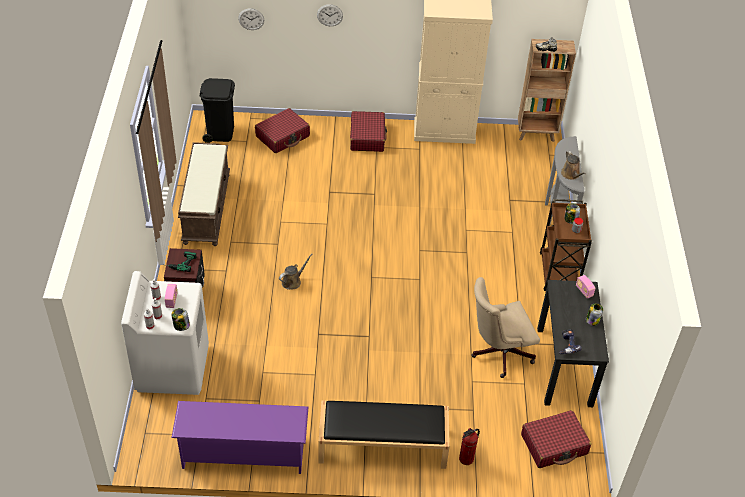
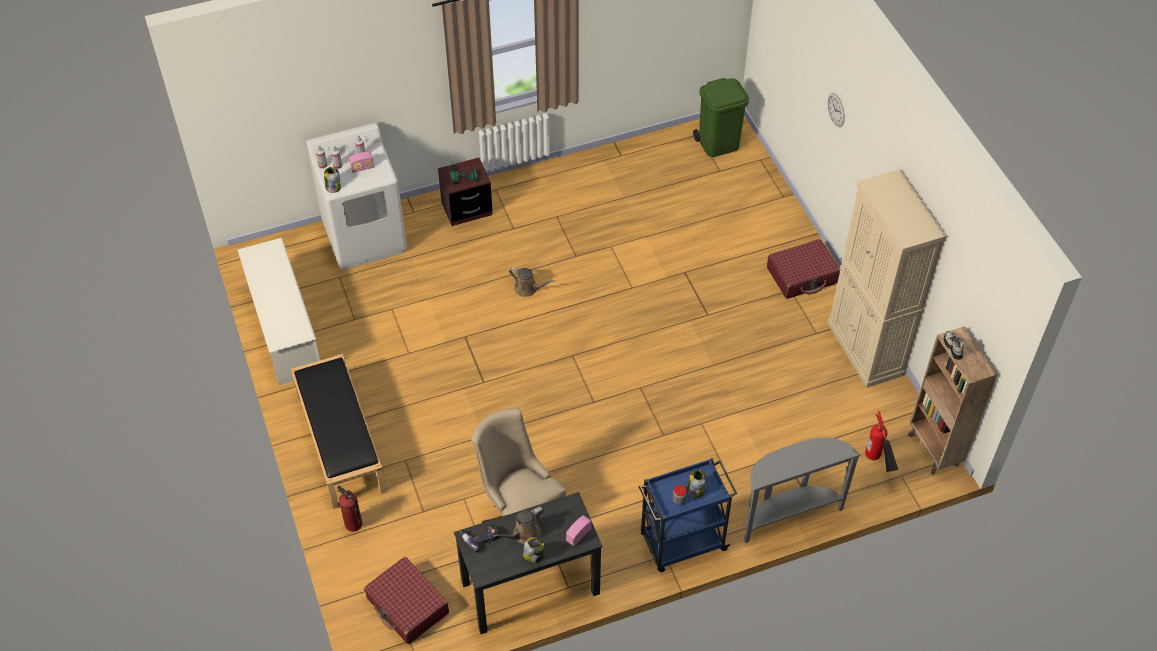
camera: 70 degrees right, 5 degrees up
purple shoe rack [172,401,308,474] -> white shoe rack [237,238,320,385]
brown bench [178,142,230,246] -> none
black trash can [200,78,235,143] -> green trash can [693,78,749,157]
wall clock [238,8,264,30] -> none
red suitcase [255,108,310,153] -> none
brown cart [540,199,592,291] -> blue cart [639,458,737,572]
brown watering can [561,151,586,180] -> brown watering can moved to [493,507,544,544]
none -> fire extinguisher [865,411,899,472]

